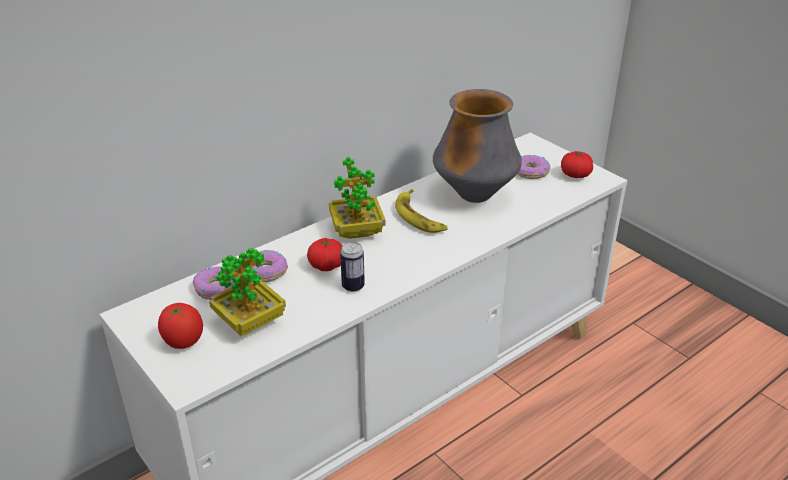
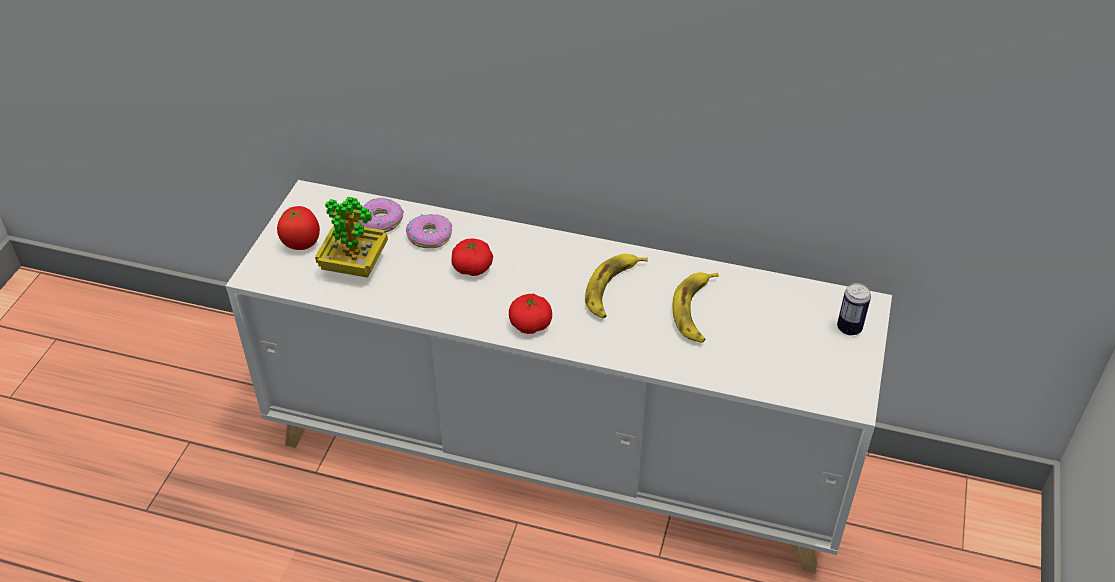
camera: 55 degrees right, 10 degrees up
potted plant [329,157,385,239] -> none
can [340,242,365,292] -> can moved to [837,283,871,335]
vase [433,89,522,203] -> banana [673,272,719,343]
donut [518,155,550,179] -> none
tomato [561,151,593,178] -> tomato moved to [509,294,552,334]

